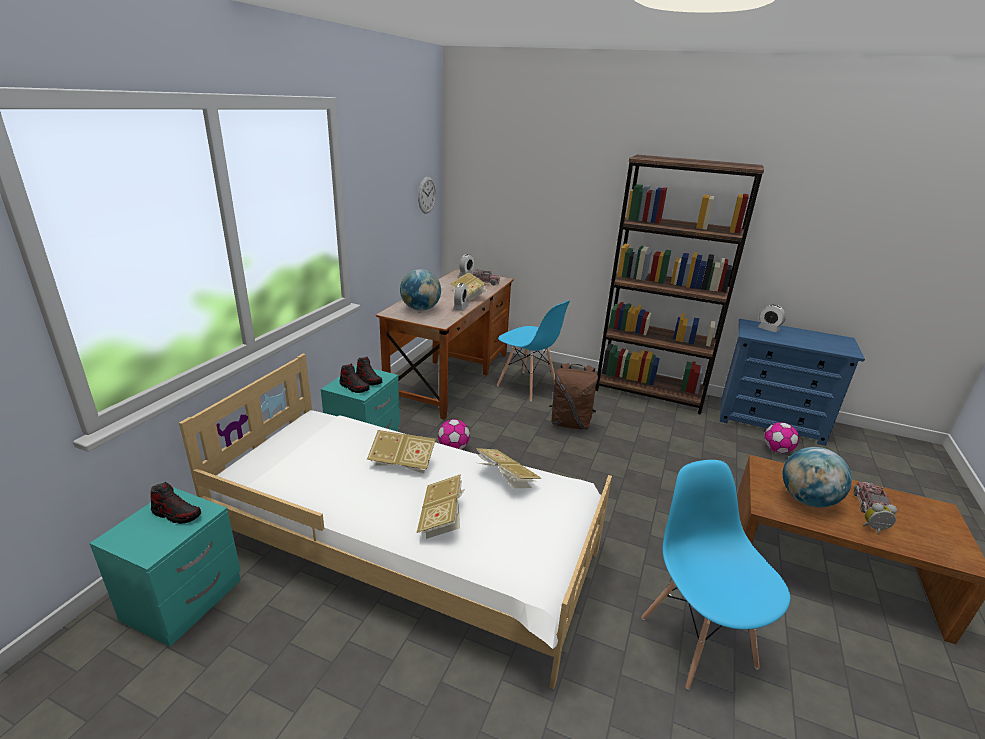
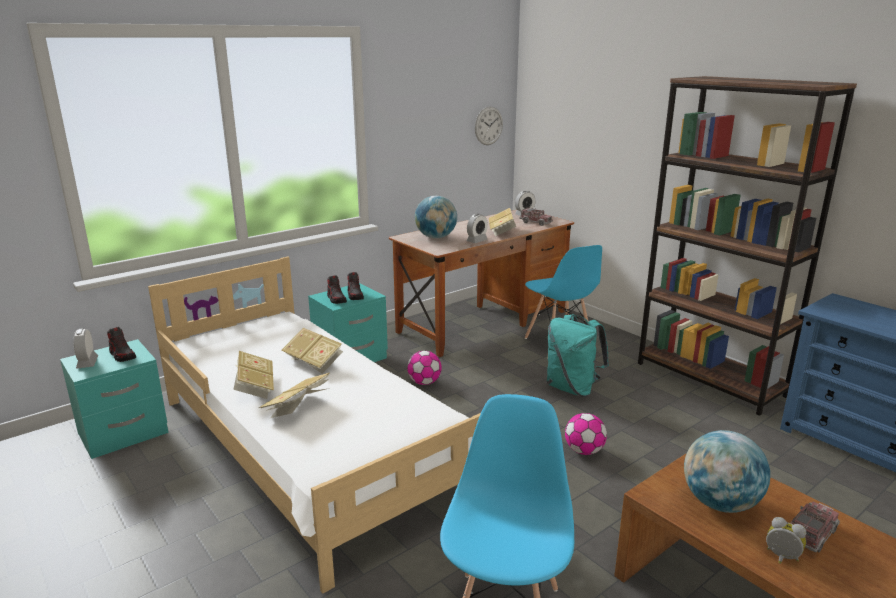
camera: 30 degrees right, 5 degrees down
book [476,448,542,488] -> book moved to [233,351,274,399]
brown backpack [549,363,598,430] -> turquoise backpack [547,314,609,397]
alarm clock [758,305,786,333] -> alarm clock moved to [74,329,98,369]
football [764,422,799,453] -> football moved to [565,413,607,455]

